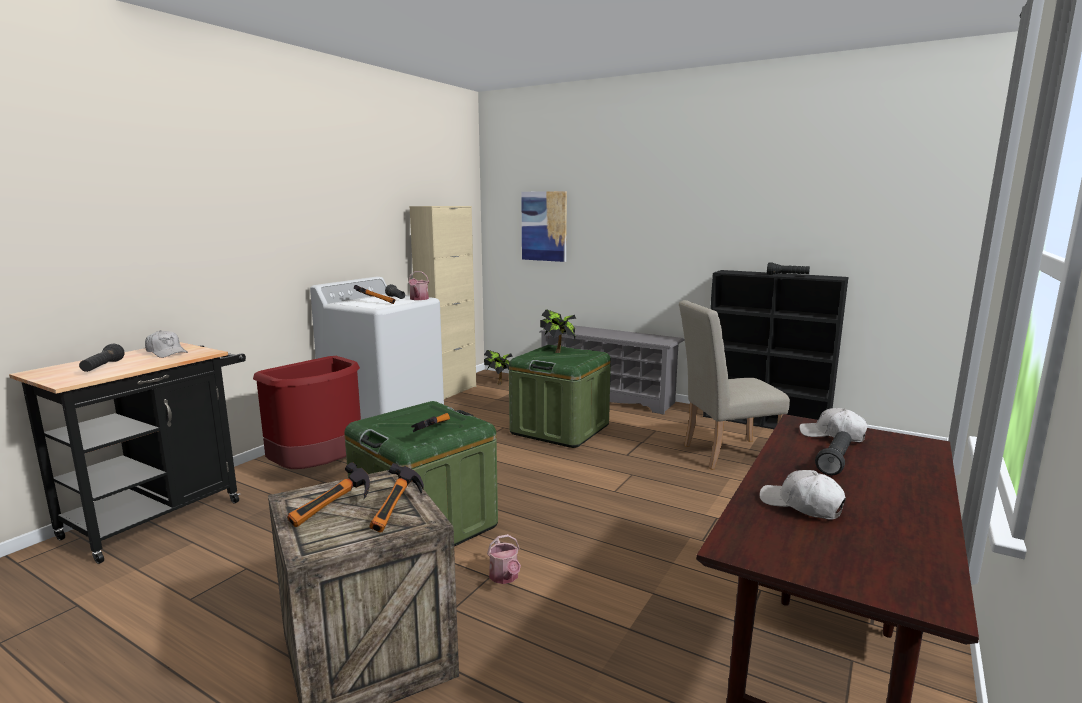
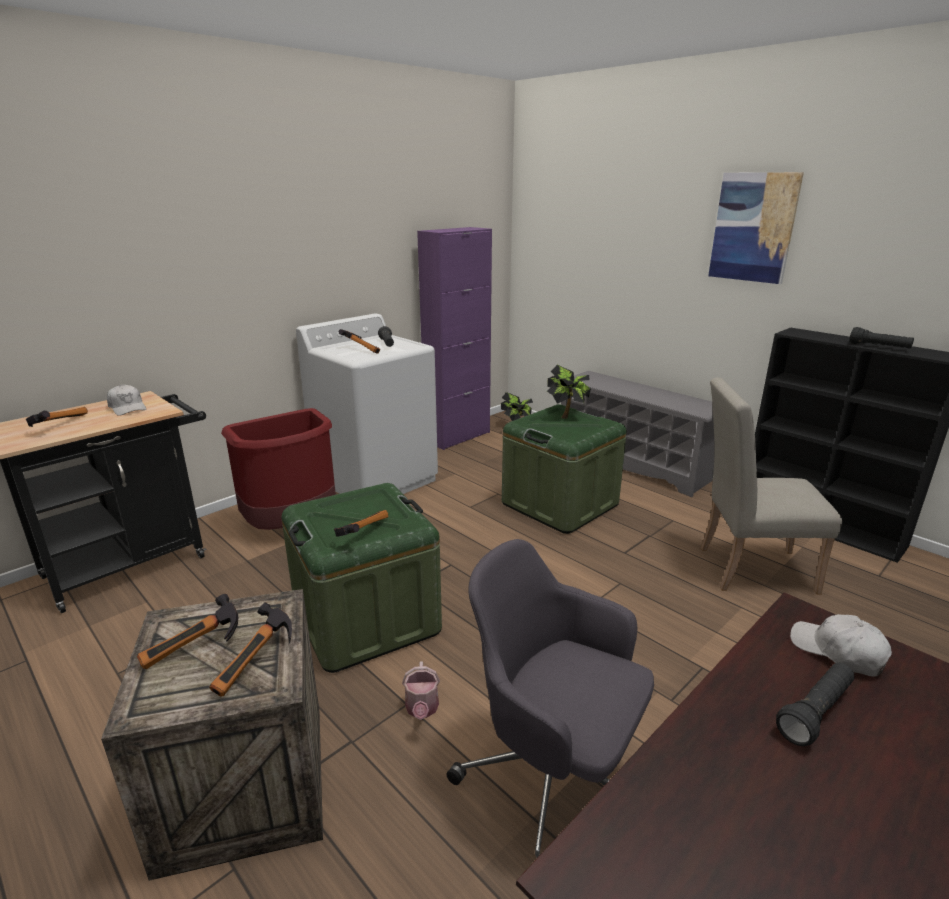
camera: 15 degrees right, 10 degrees up
black flashlight [79,344,125,372] -> hammer [26,407,88,427]
watering can [408,271,429,300] -> none
beige cabinet [410,206,476,399] -> purple cabinet [417,227,492,450]
picture [521,191,567,262] -> picture moved to [708,172,804,284]
white cap [759,470,846,520] -> none
none -> grey office chair [446,539,654,859]

